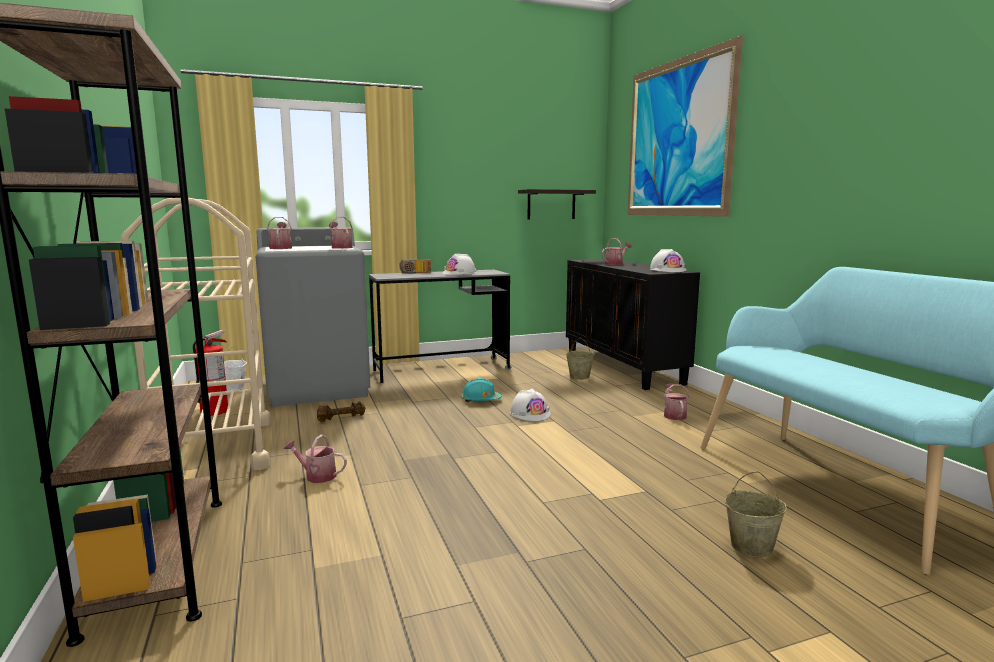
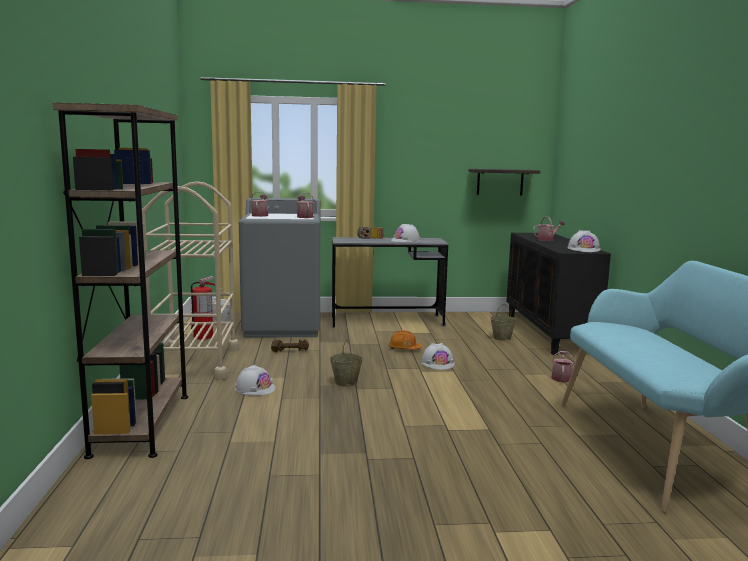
camera: 15 degrees right, 0 degrees up
watering can [284,435,347,483] -> white hard hat [235,365,276,396]
turquoise hard hat [461,378,502,402] -> orange hard hat [388,330,422,350]
picture [628,35,743,217] -> none
beige bucket [725,471,787,558] -> beige bucket moved to [330,340,363,387]

